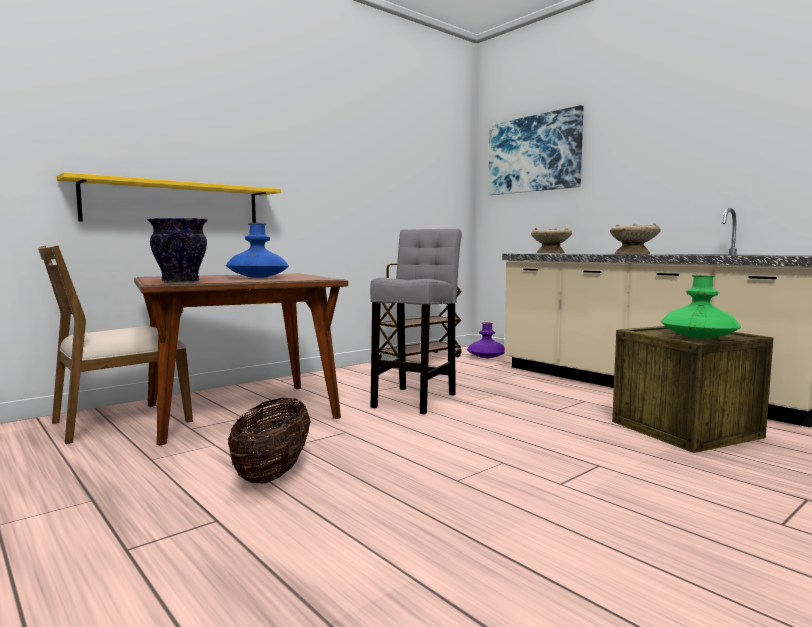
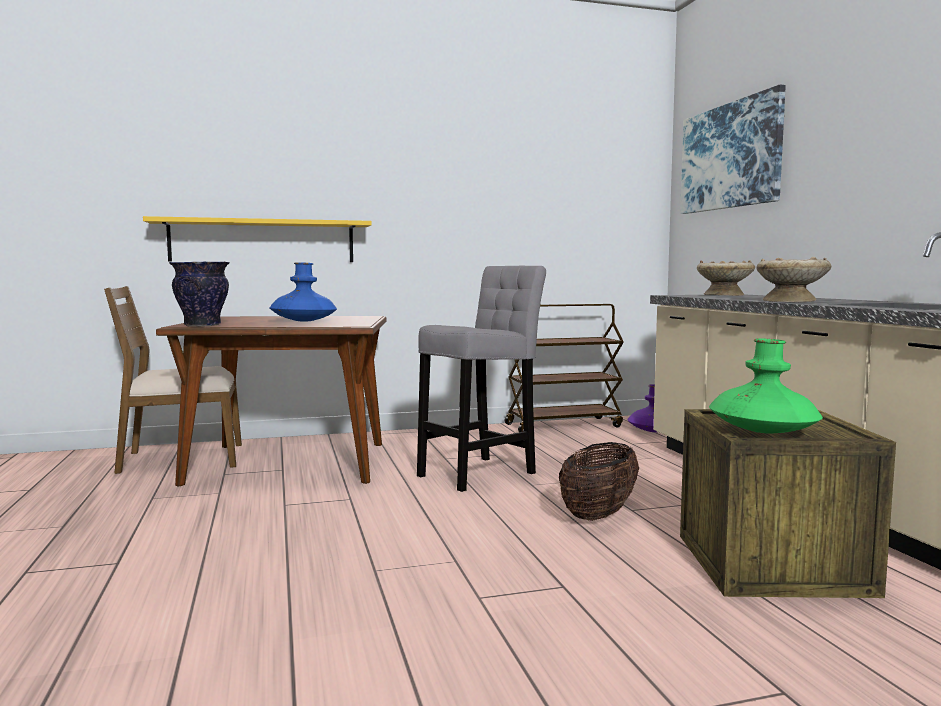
camera: 25 degrees right, 0 degrees up
basket [228,398,311,483] -> basket moved to [559,442,639,521]

